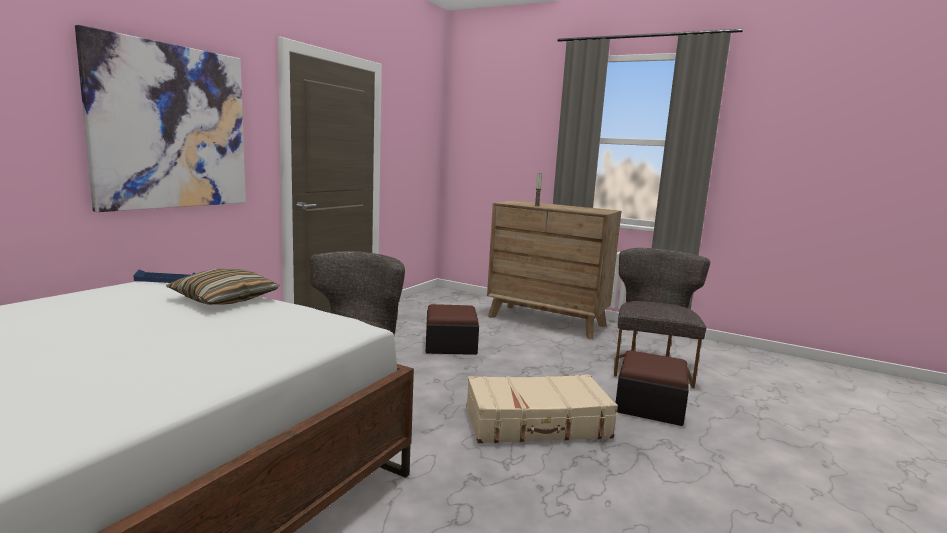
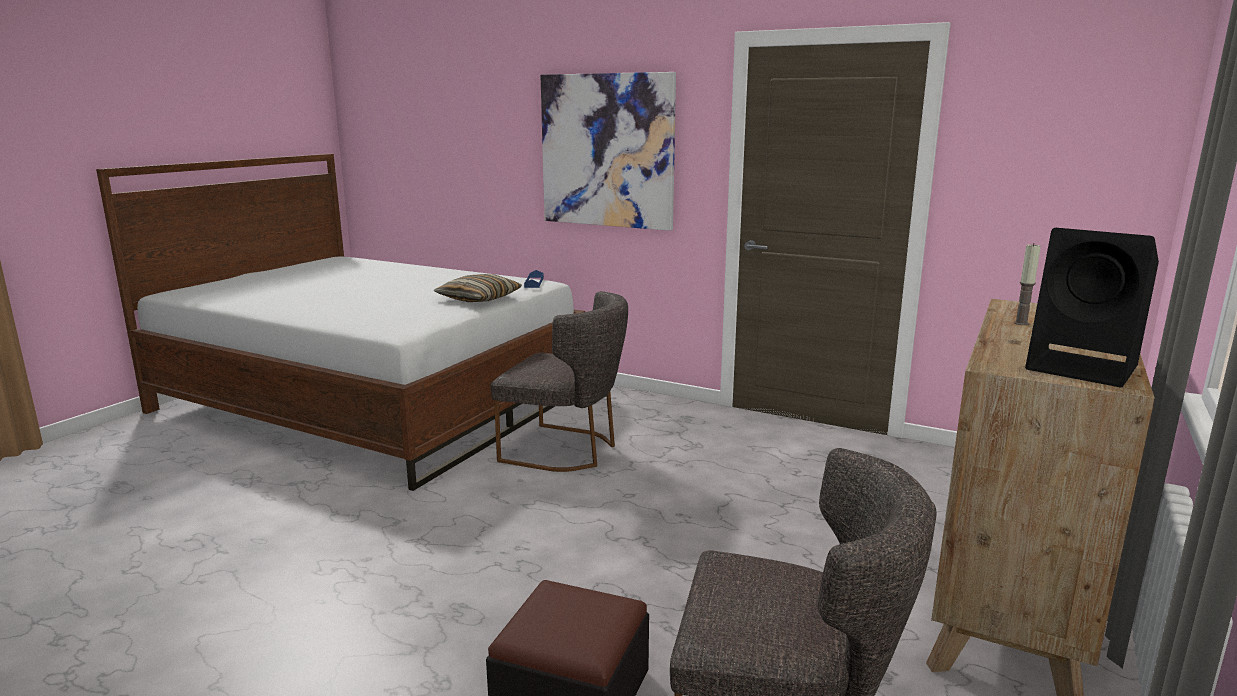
camera: 90 degrees right, 5 degrees up
ottoman [426,304,479,355] -> none
beige suitcase [466,374,618,443] -> none
none -> black speaker [1025,228,1159,387]

